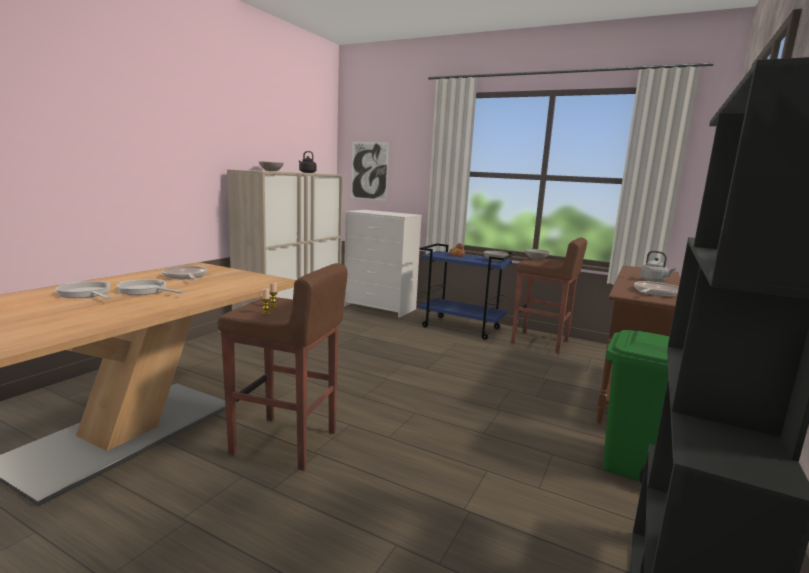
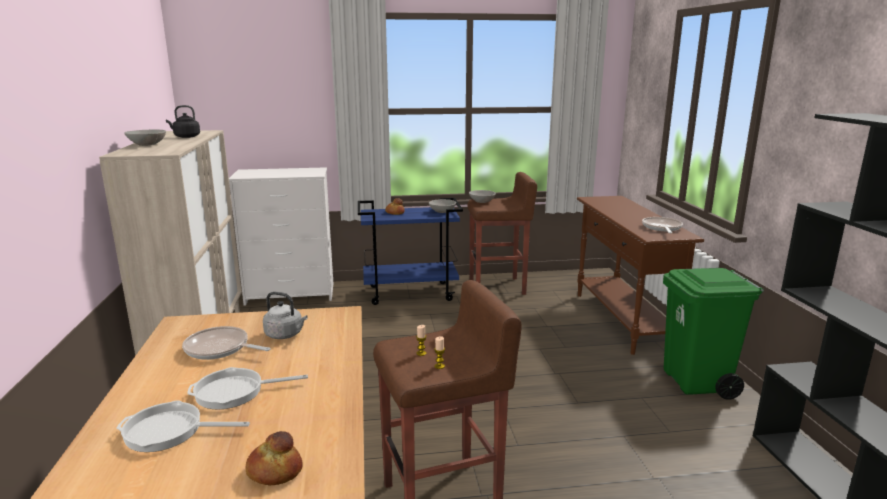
camera: 35 degrees left, 5 degrees up
picture [351,142,389,201] -> none
grey kettle [640,251,676,282] -> grey kettle moved to [263,292,308,339]
none -> bread [246,431,303,486]

